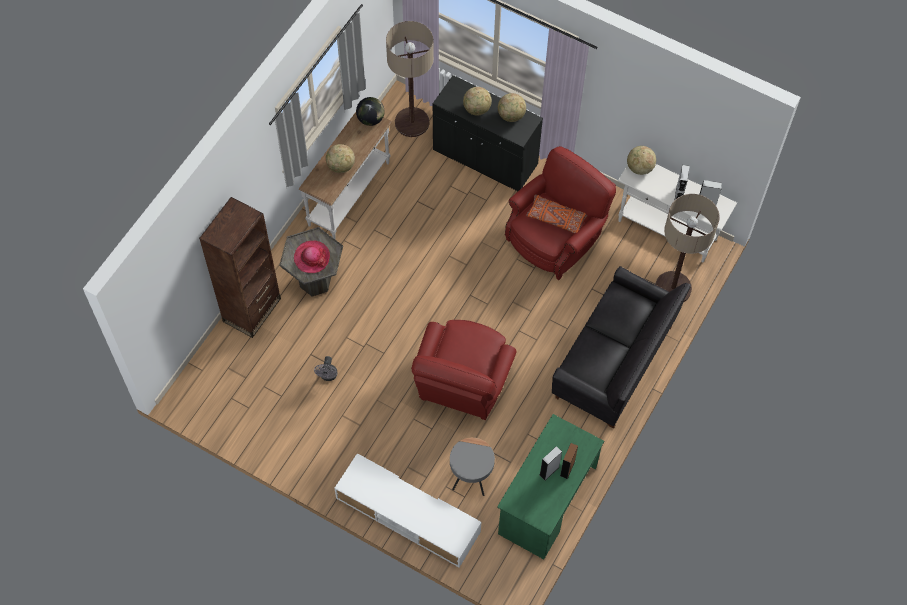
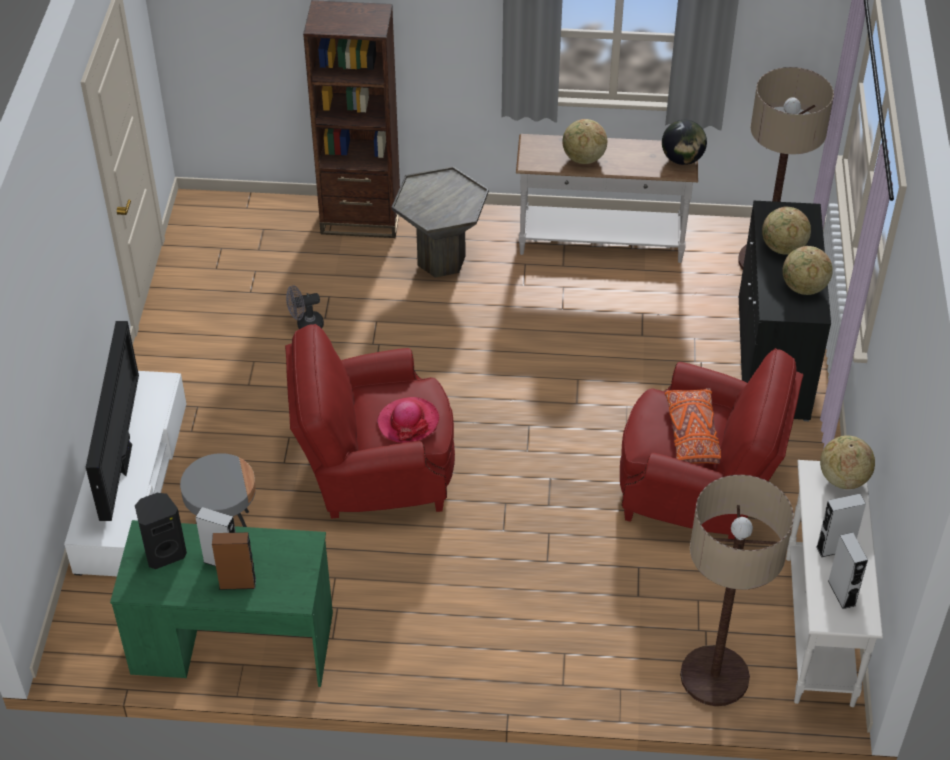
camera: 65 degrees right, 15 degrees down
hat [294,240,330,273] -> hat moved to [377,397,439,443]
black sofa [552,266,691,429] -> none
none -> television [86,321,139,521]
none -> black speaker [135,493,187,569]

